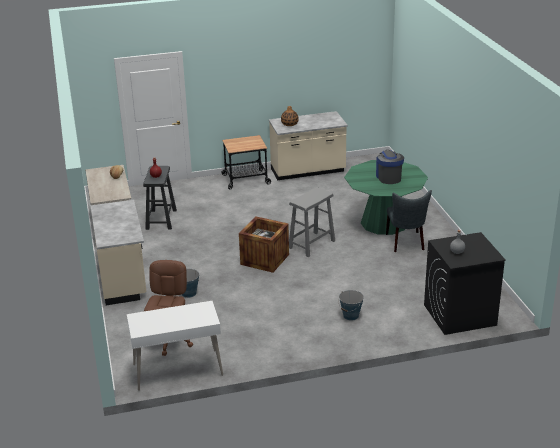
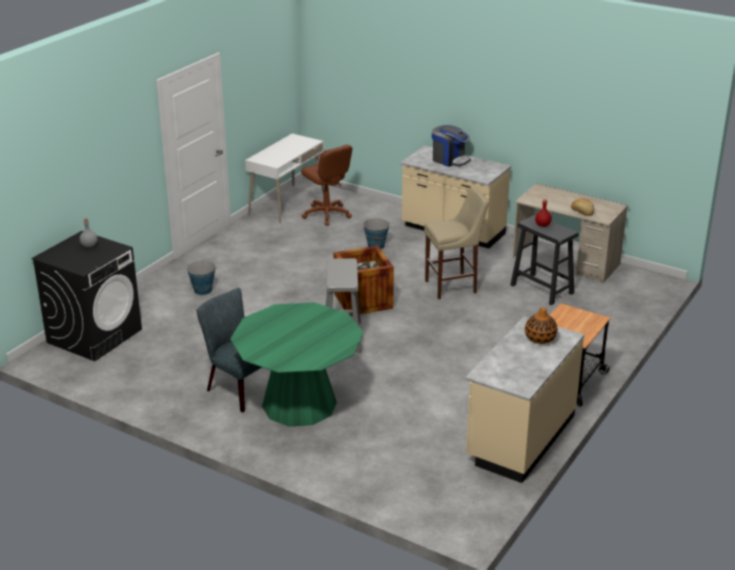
camera: 135 degrees right, 0 degrees up
coffee machine [376,150,404,184] -> coffee machine moved to [432,125,471,167]
none -> beige stool [424,187,489,299]

